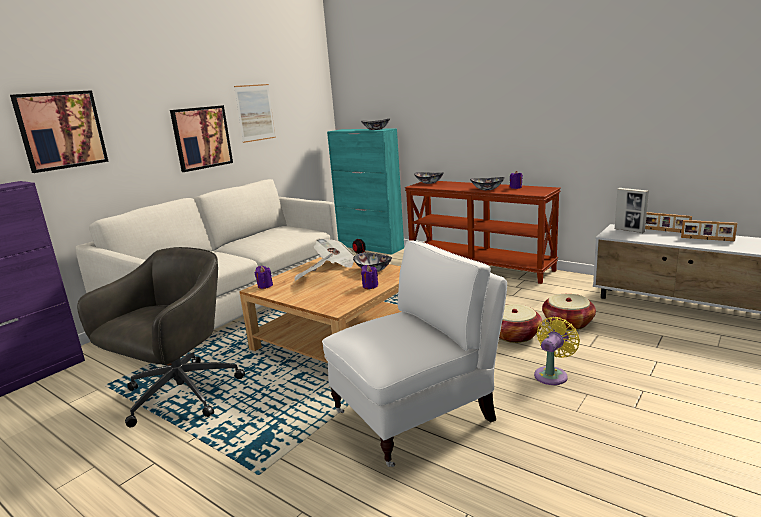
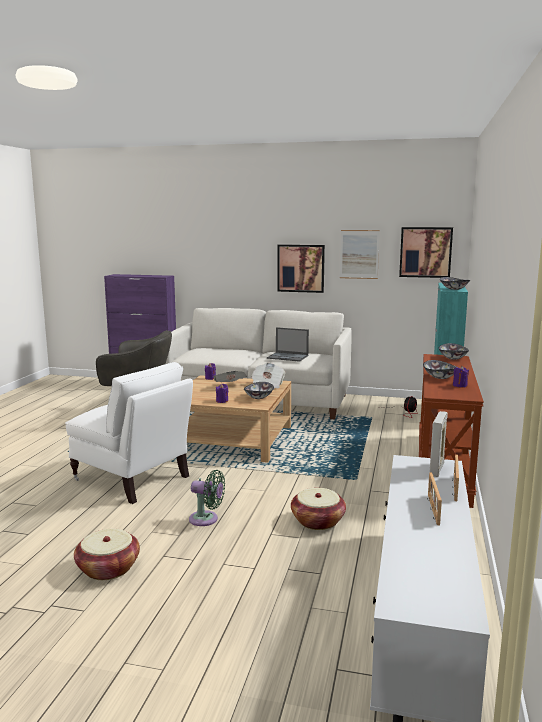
camera: 65 degrees right, 5 degrees down
picture [10,90,109,173] -> picture moved to [399,227,453,278]
basket [499,304,542,343] -> basket moved to [74,529,140,580]
yellow fan [534,317,580,385] -> green fan [189,470,225,526]
none -> laptop [267,327,309,362]

